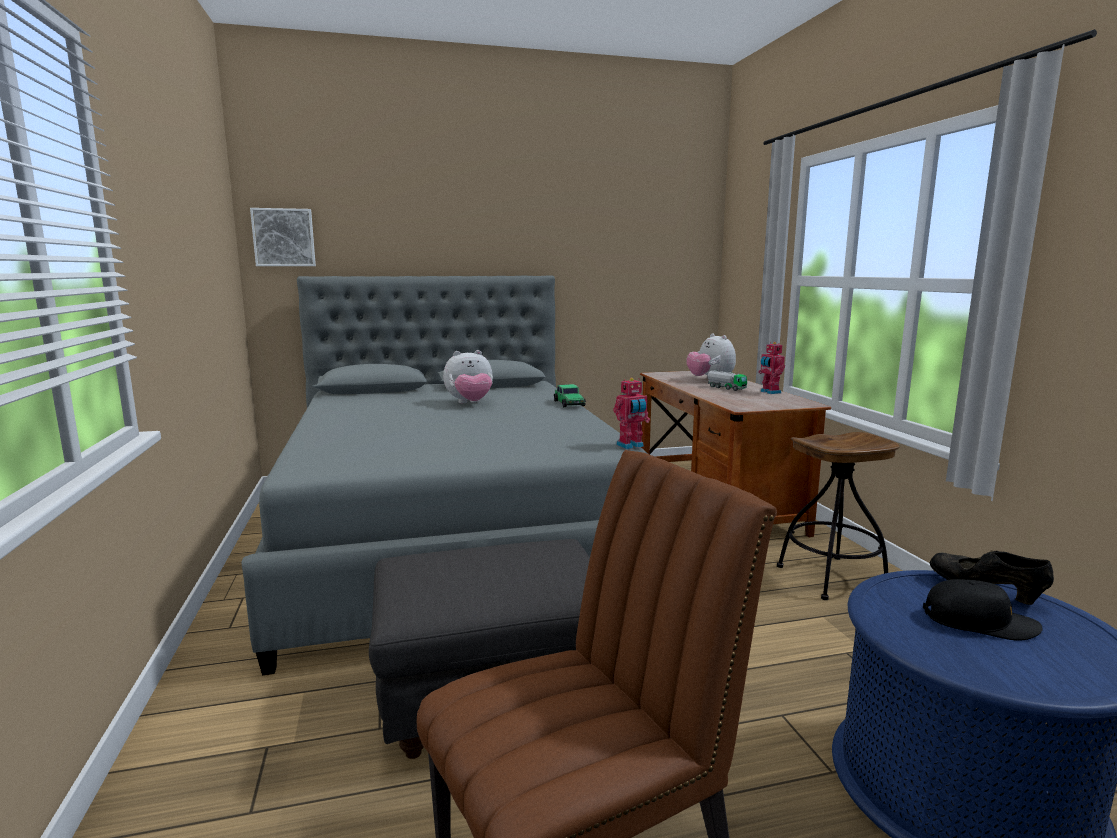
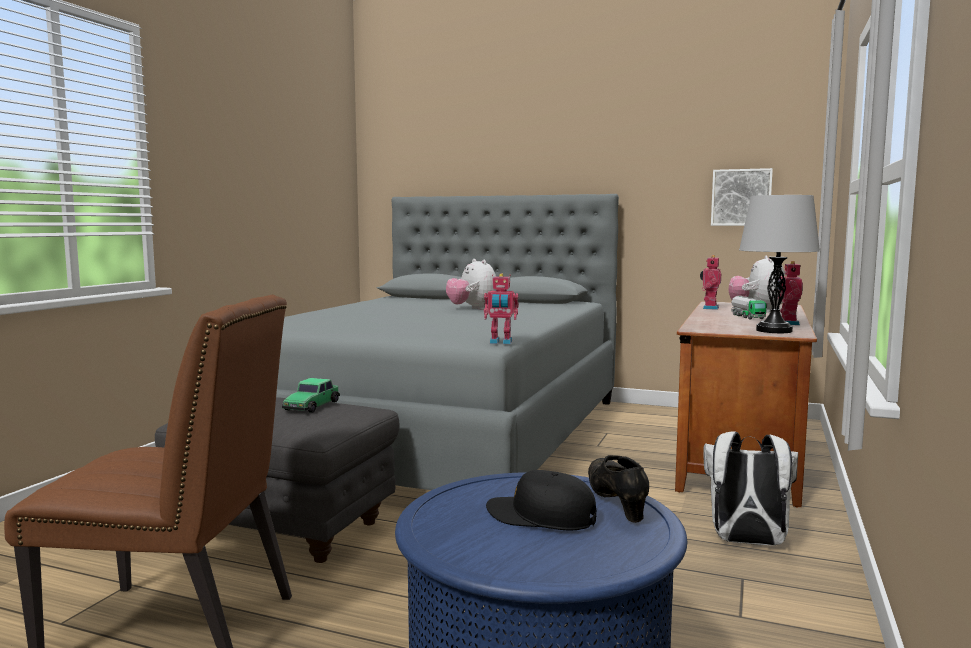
camera: 35 degrees right, 5 degrees down
picture [250,208,316,266] -> picture moved to [711,168,773,226]
plush toy [443,350,493,403] -> plush toy turned 45 degrees clockwise [446,259,496,310]
toy car [553,384,586,407] -> toy car moved to [282,378,340,413]
brown stool [777,432,900,600] -> white backpack [703,431,798,546]
black cap [923,579,1043,641] -> black cap turned 150 degrees clockwise [486,470,596,530]
none -> toy robot [700,255,721,310]
none -> grey table lamp [739,195,820,333]

